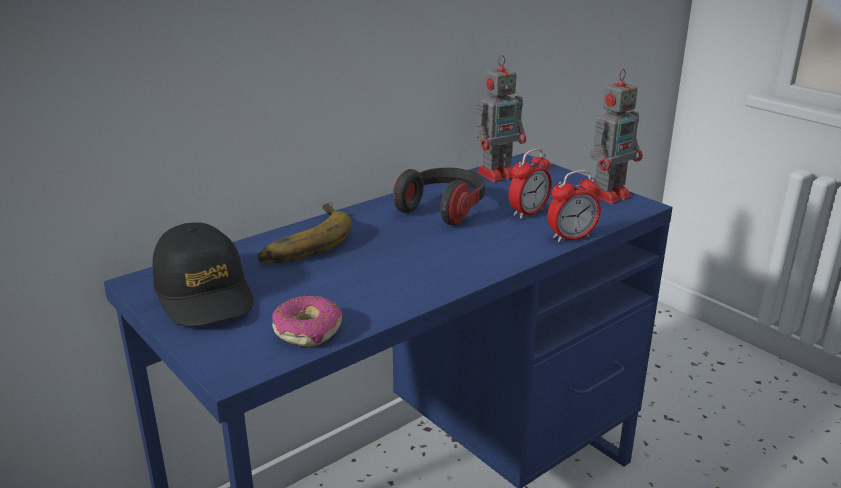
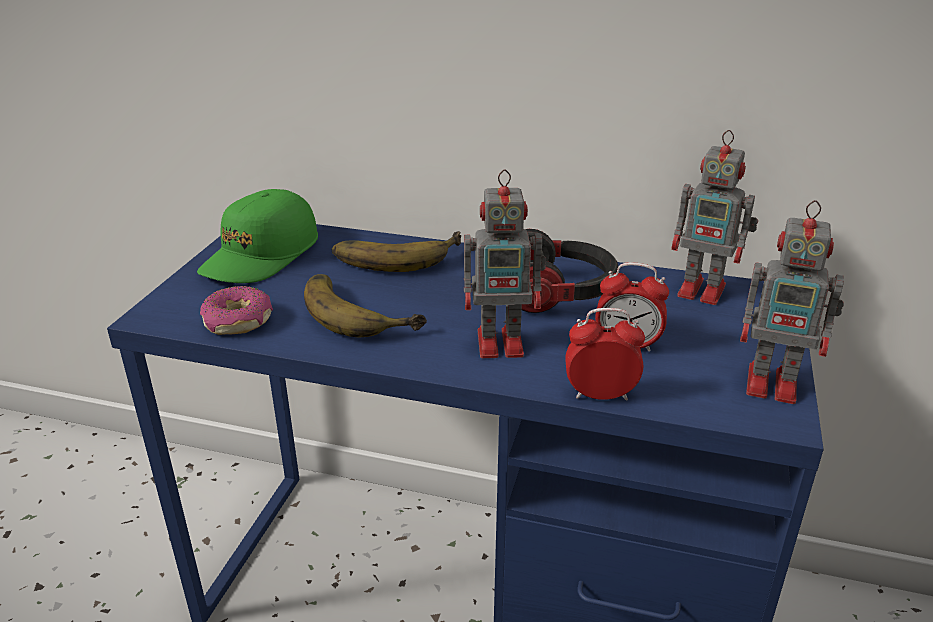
camera: 55 degrees right, 5 degrees up
black cap [153,222,253,326] -> green cap [197,189,318,283]
alarm clock [547,170,601,243] -> alarm clock turned 150 degrees clockwise [565,308,645,401]
none -> banana [304,274,427,337]
none -> toy robot [464,169,546,358]

